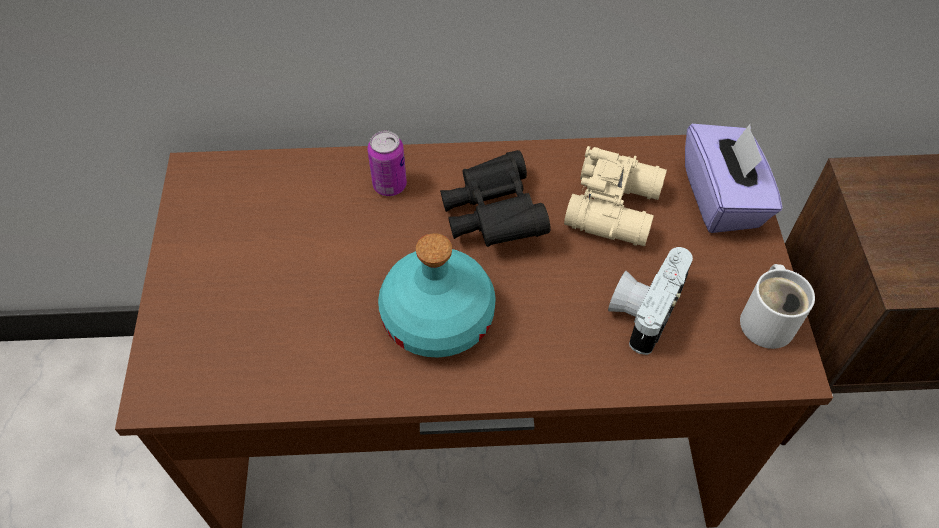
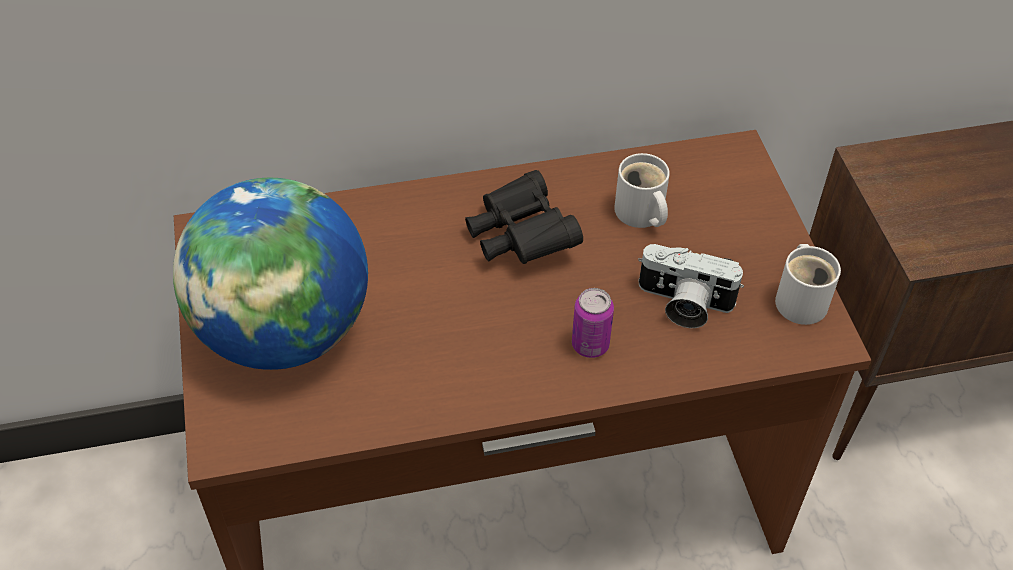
camera: 10 degrees left, 5 degrees down
can [367,131,407,196] -> can moved to [572,288,614,358]
turquoise bottle [378,233,496,358] -> none
beige binoculars [564,146,667,246] -> white mug [614,153,670,228]
camera [608,247,693,355] -> camera turned 90 degrees counterclockwise [638,244,744,328]
purple tissue box [685,124,783,233] -> none
none -> globe [173,178,368,370]

